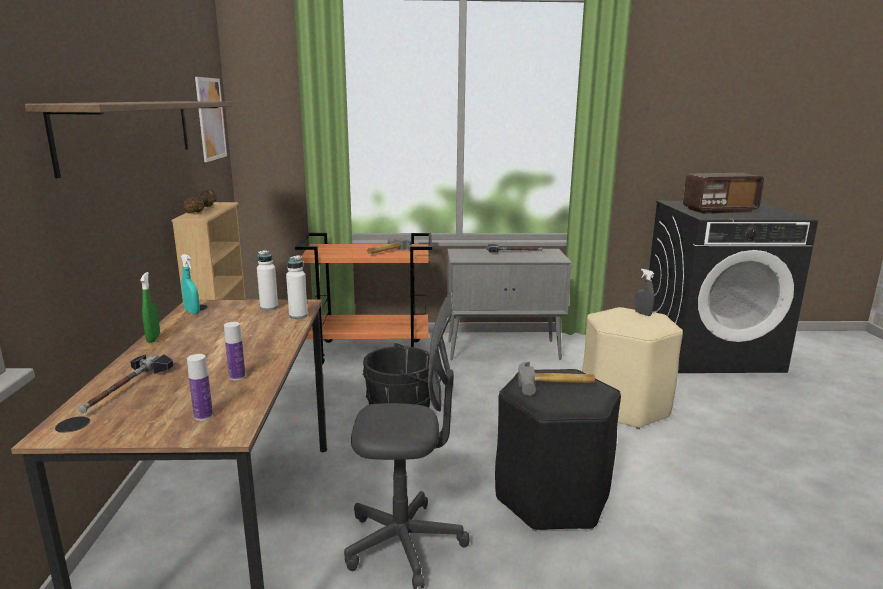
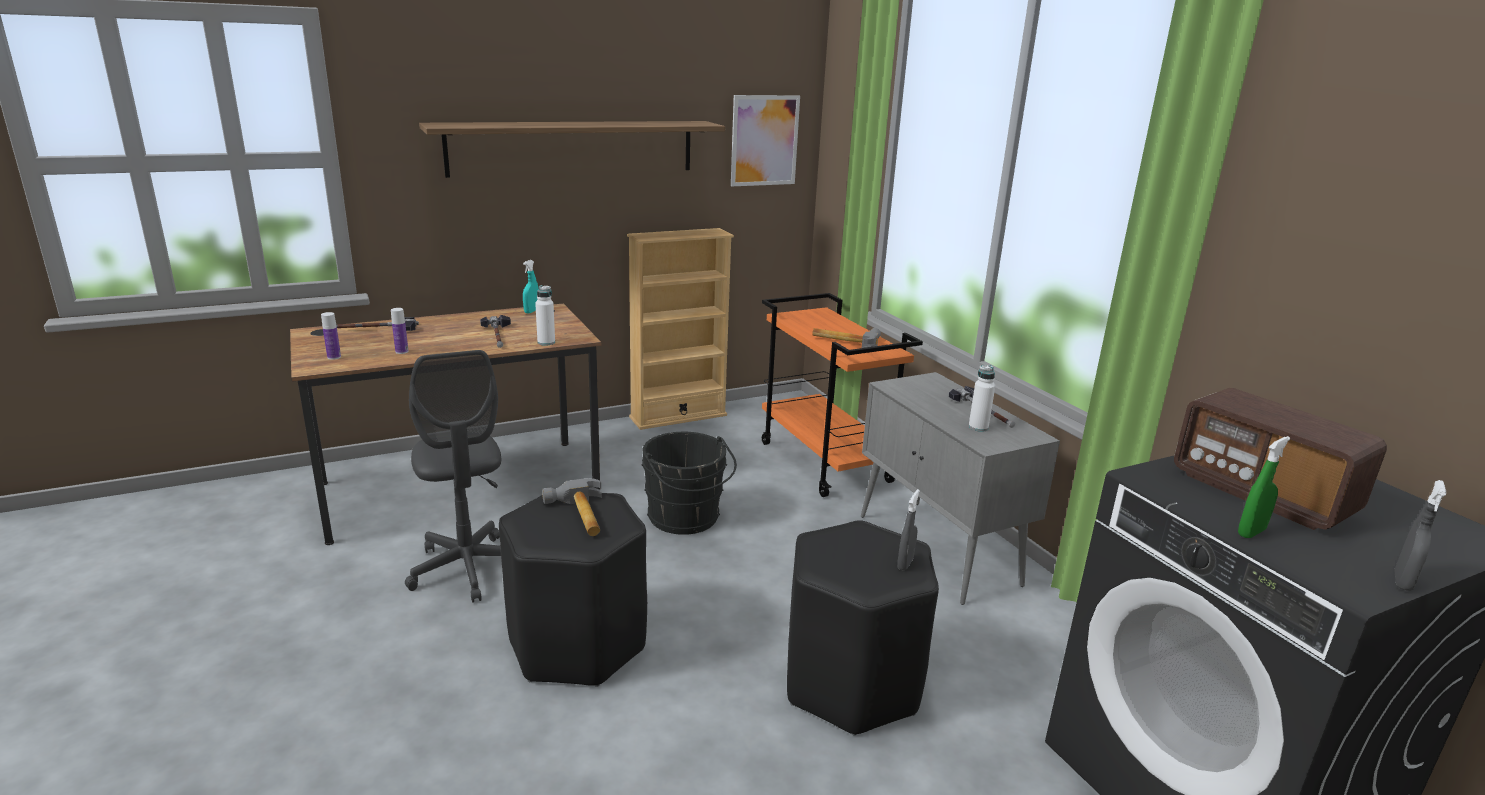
camera: 65 degrees right, 5 degrees up
green spray bottle [140,272,160,343] -> green spray bottle moved to [1238,436,1290,538]
brown dumbbell [183,189,217,213] -> none
white bottle [257,250,278,310] -> white bottle moved to [969,365,996,432]
beige stool [582,307,683,429] -> black stool [787,520,939,736]
none -> hammer [480,315,511,348]
none -> grey spray bottle [1394,480,1446,591]

